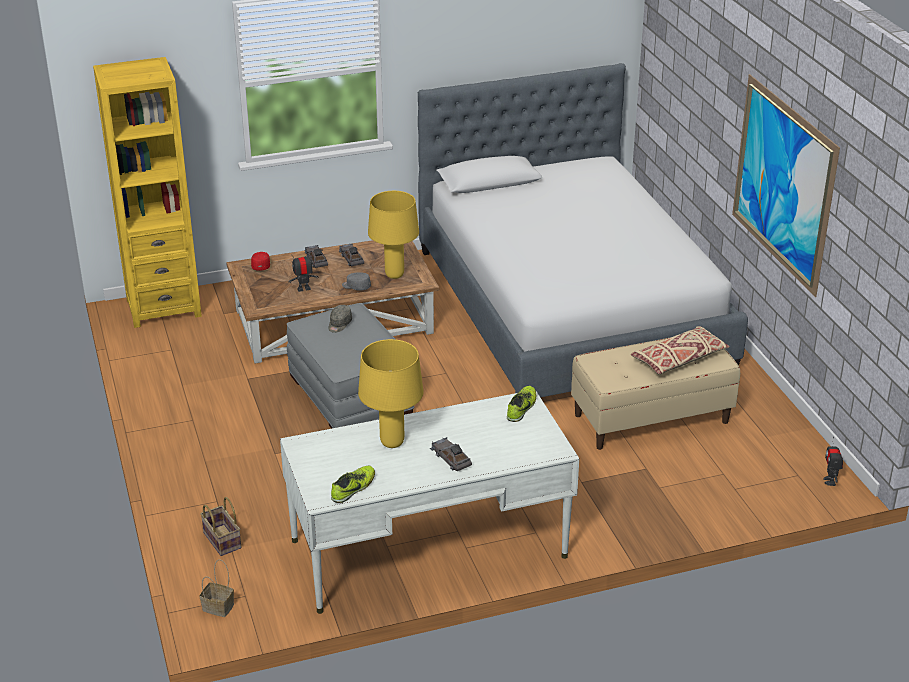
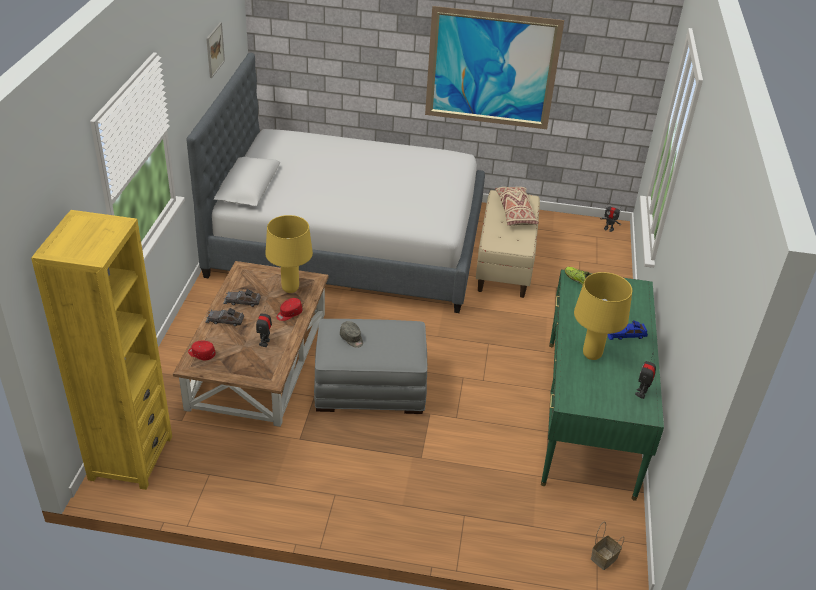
camera: 65 degrees left, 5 degrees up
basket [200,497,242,556] -> none
white desk [280,392,579,614] -> green desk [541,269,664,501]
shoe [331,466,375,503] -> toy robot [635,355,656,399]
grey cap [342,272,371,291] -> red cap [276,298,302,321]
grey toy car [430,437,472,471] -> blue toy car [607,320,648,340]
none -> picture [206,22,225,78]

